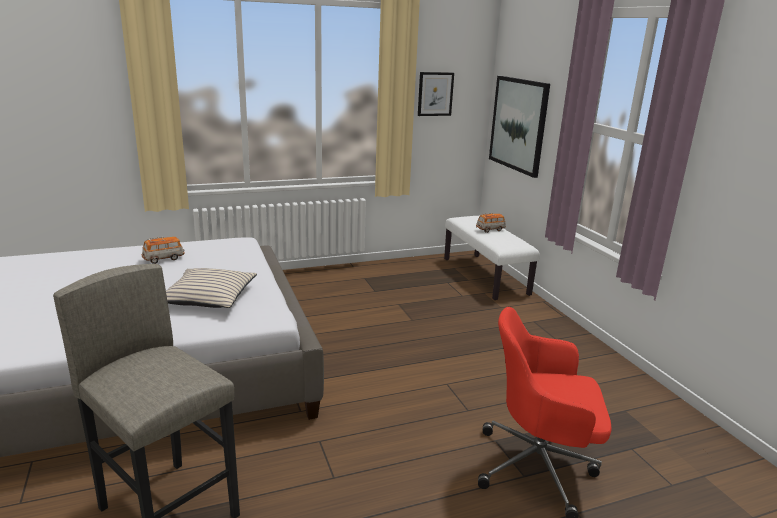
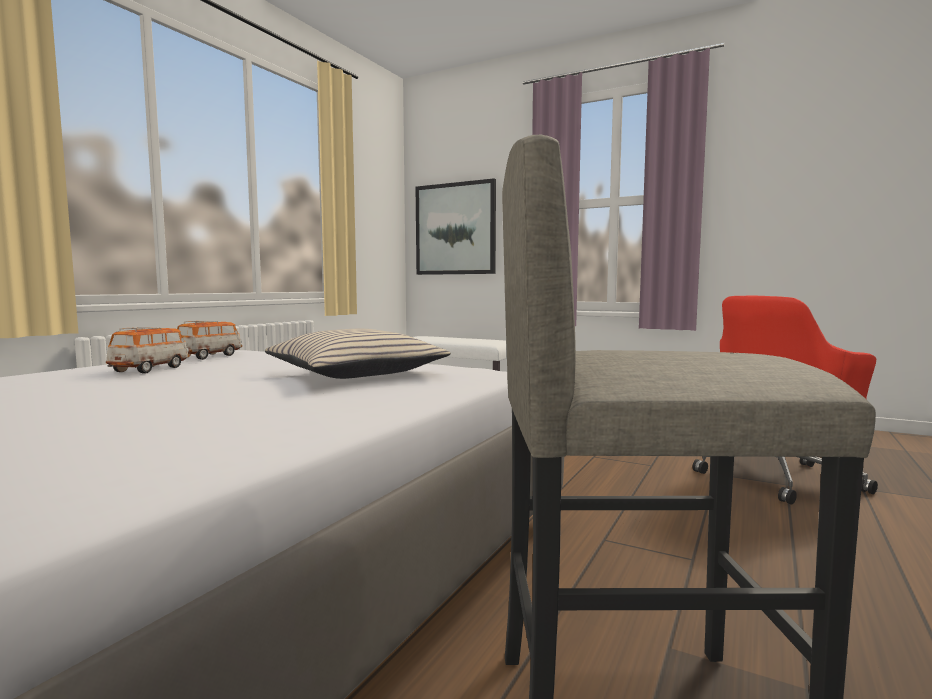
camera: 40 degrees left, 15 degrees down
picture [418,72,454,116] -> none
toy car [476,213,506,233] -> toy car moved to [177,321,242,360]

